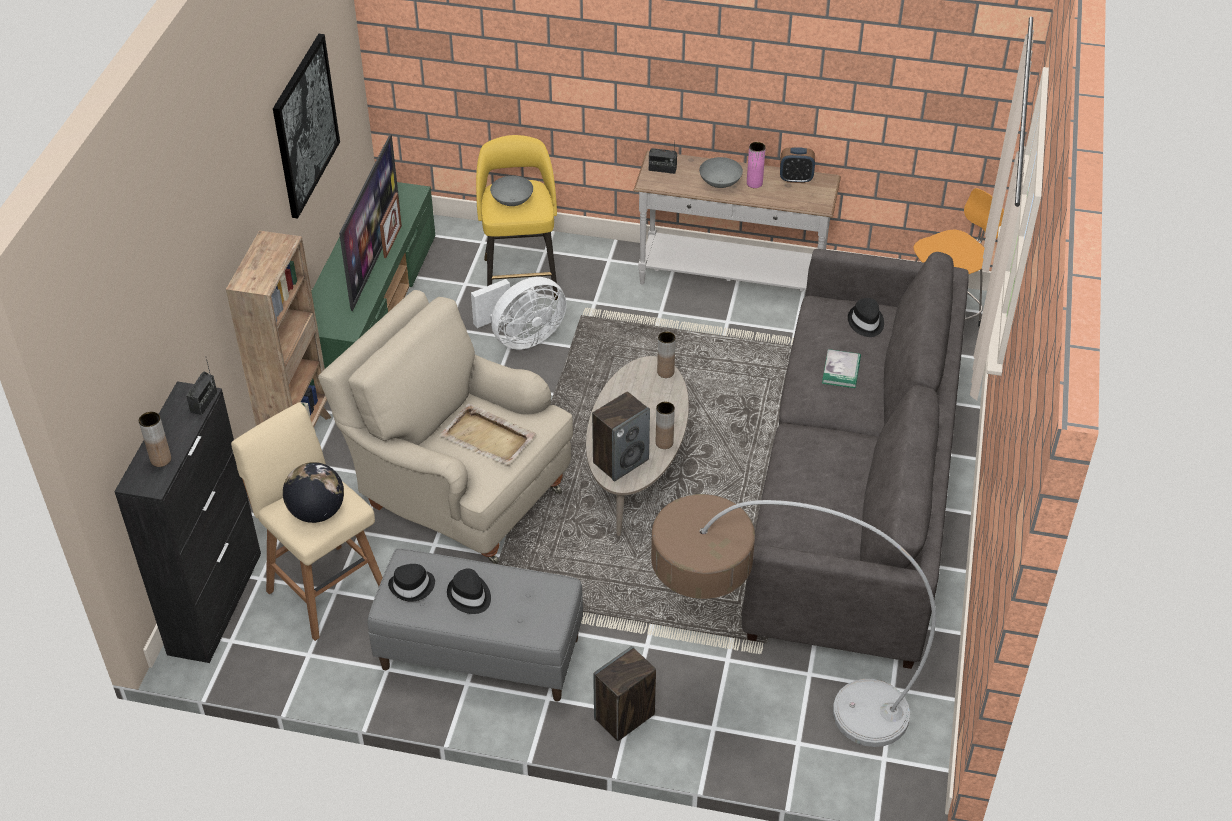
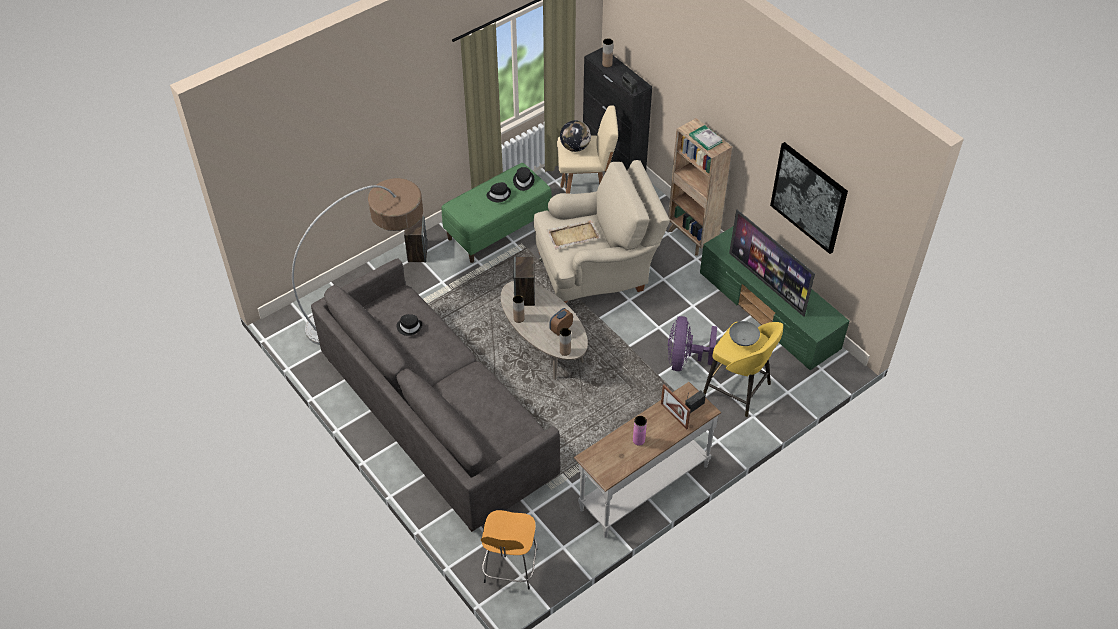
camera: 130 degrees right, 5 degrees up
grey bench [368,548,583,702] -> green bench [441,163,552,263]
picture frame [380,193,402,258] -> picture frame moved to [661,385,691,429]
white fan [471,277,567,350] -> purple fan [668,316,717,371]
grey bowl [699,157,743,188] -> none
alarm clock [780,147,815,183] -> alarm clock moved to [550,308,573,336]
book [822,349,861,388] -> book moved to [689,125,723,151]
black hat [848,298,884,337] -> black hat moved to [397,314,422,336]

